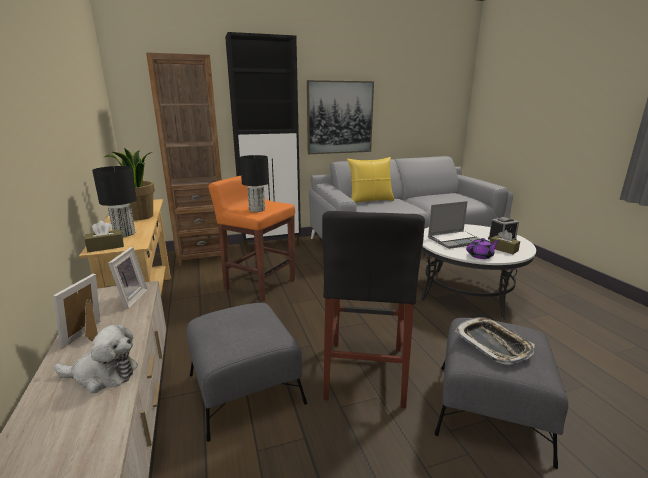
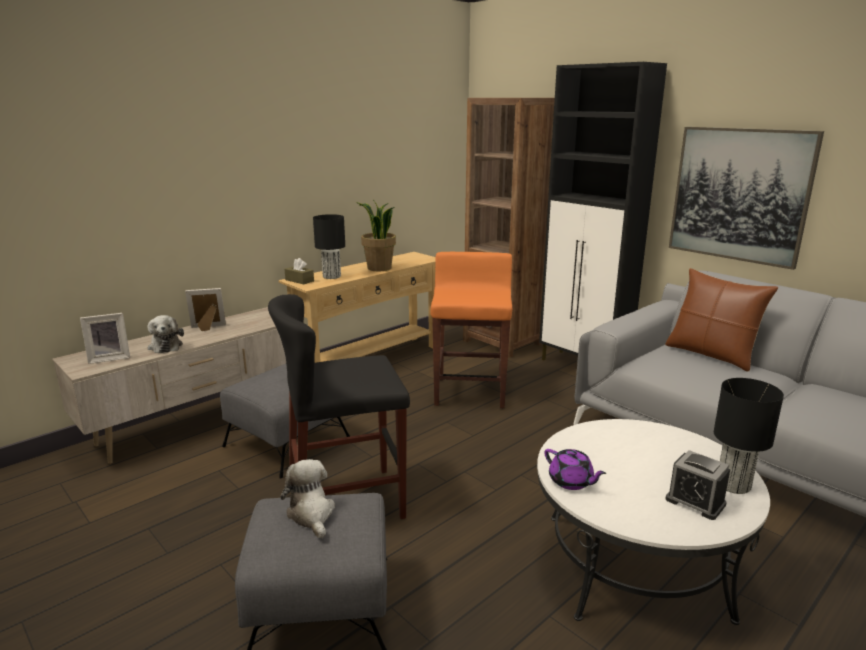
camera: 65 degrees right, 0 degrees up
picture frame [108,247,148,309] -> picture frame moved to [80,313,130,364]
black table lamp [240,155,269,212] -> black table lamp moved to [714,378,784,494]
yellow pillow [347,157,394,203] -> brown pillow [665,268,778,371]
laptop [428,201,480,249] -> none
tray [455,317,535,365] -> plush toy [281,459,335,539]
brown tissue box [490,230,520,254] -> none

